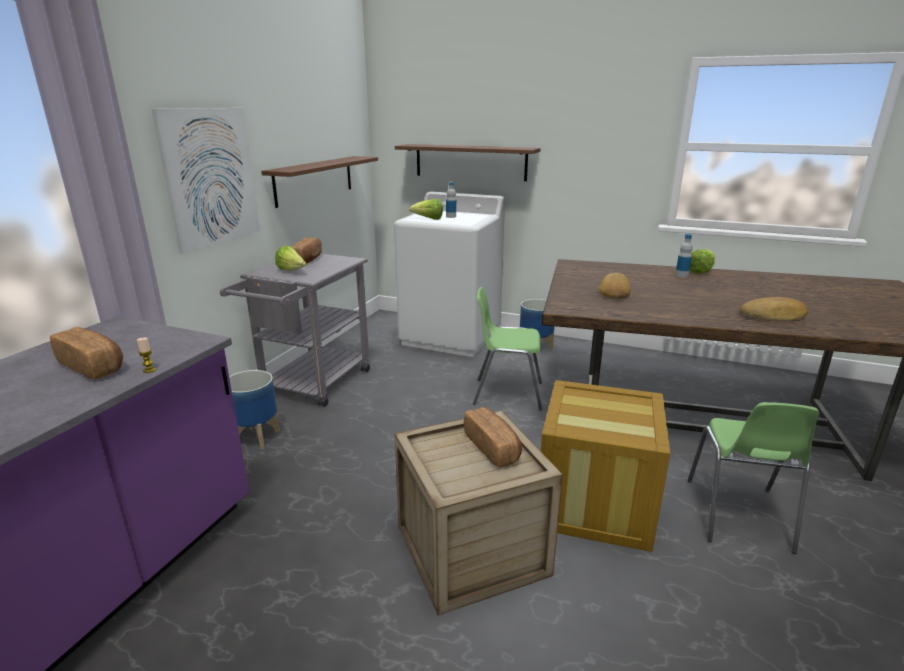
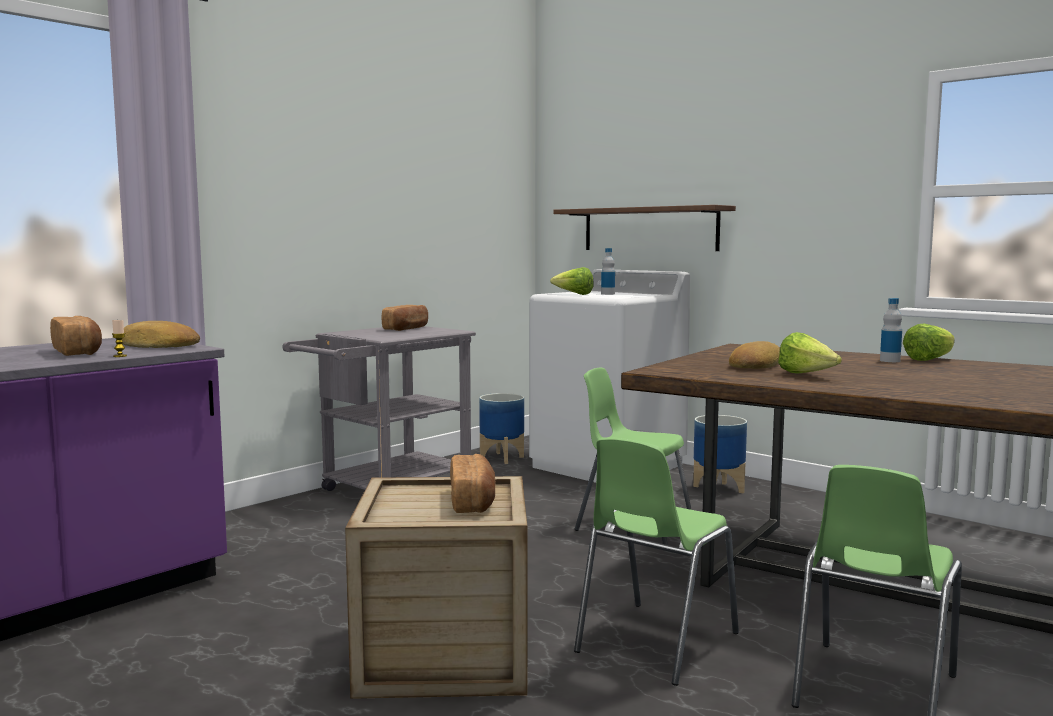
camera: 20 degrees right, 15 degrees down
picture [152,108,260,254] -> none
planter [229,370,280,449] -> planter moved to [479,393,524,464]
brown shelf [261,156,378,208] -> none
lettuce [275,246,306,271] -> lettuce moved to [778,332,842,374]
crate [541,380,670,552] -> green chair [574,437,739,686]
bread [740,297,808,321] -> bread moved to [122,321,200,348]

